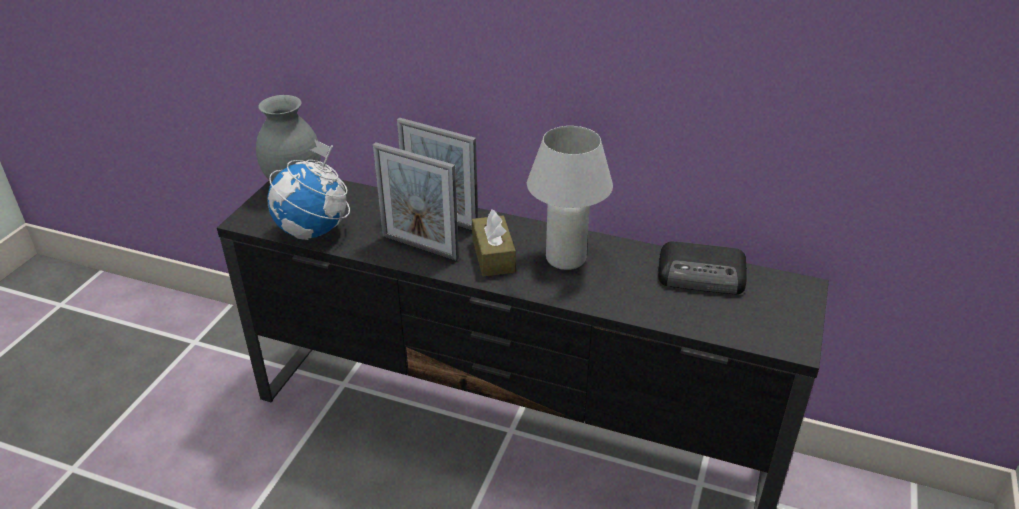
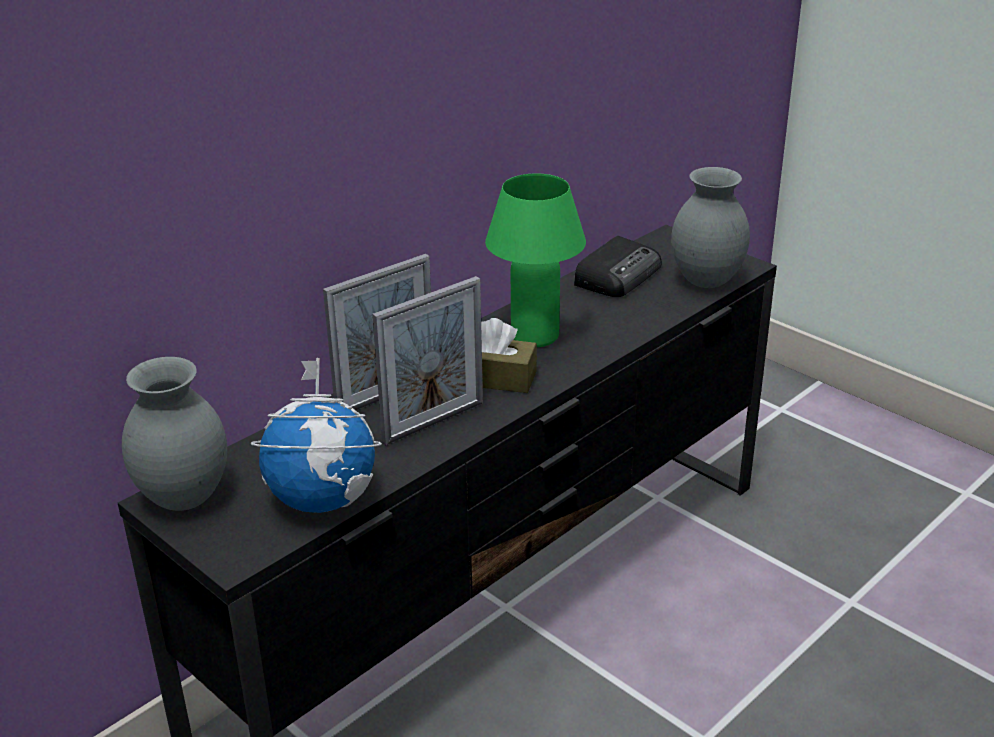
camera: 65 degrees left, 5 degrees down
white table lamp [527,126,613,270] -> green table lamp [485,173,586,347]
none -> grey vase [671,167,750,288]

